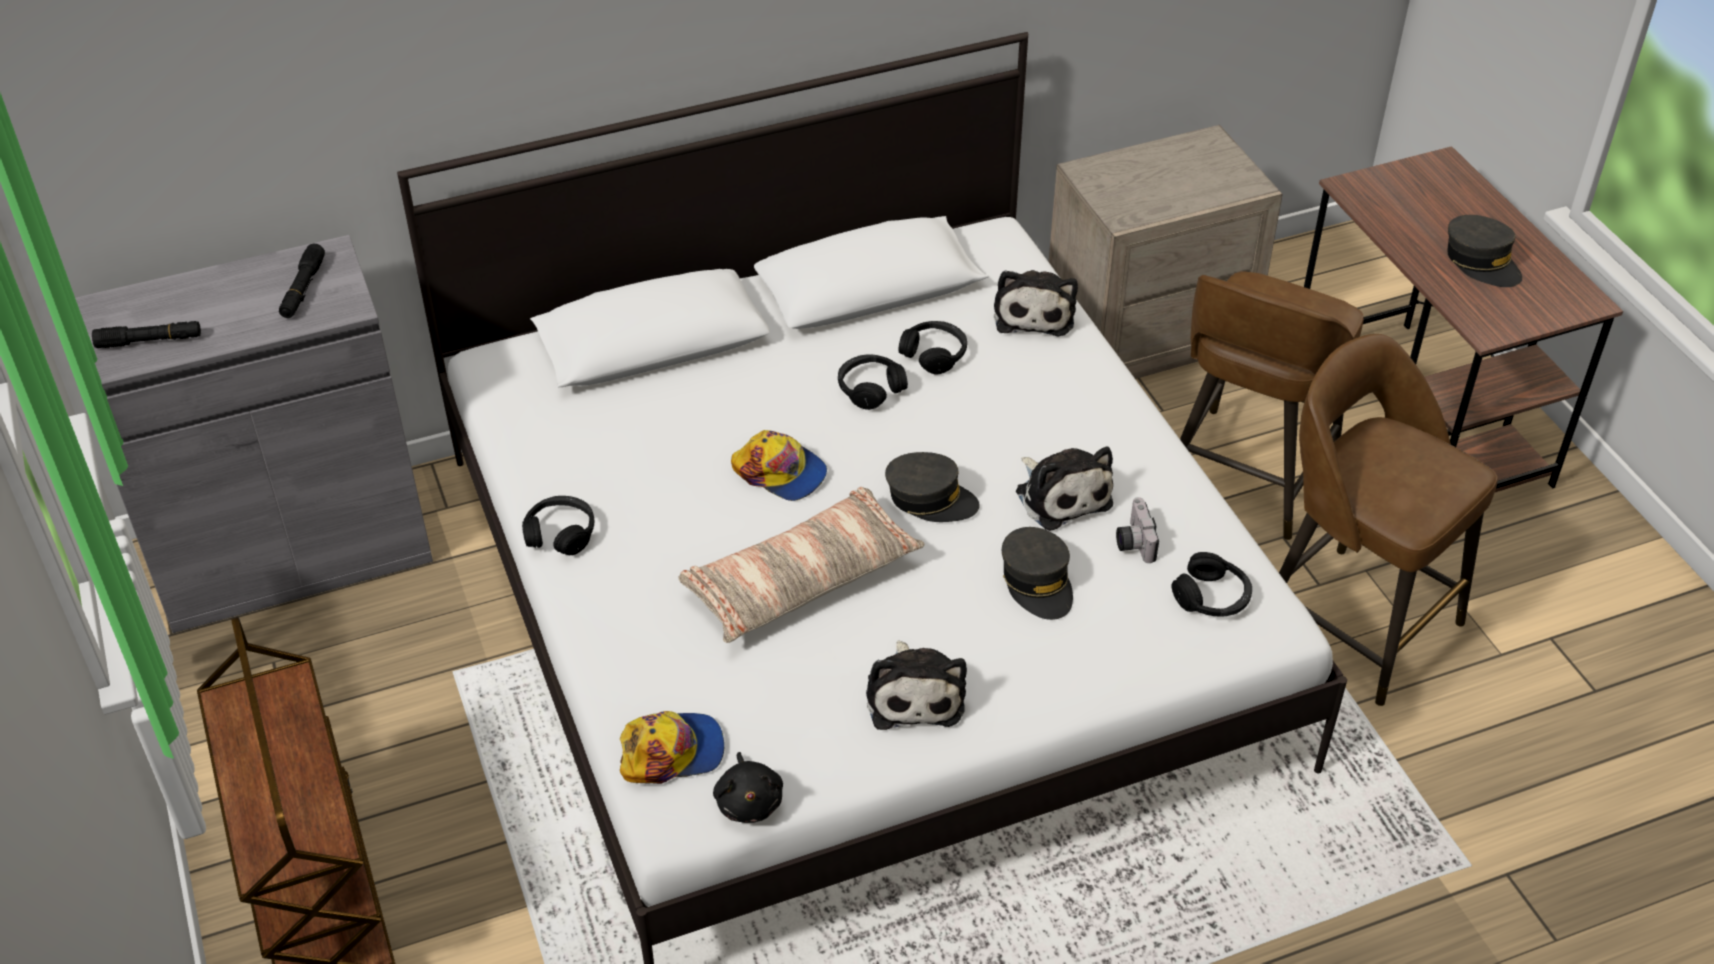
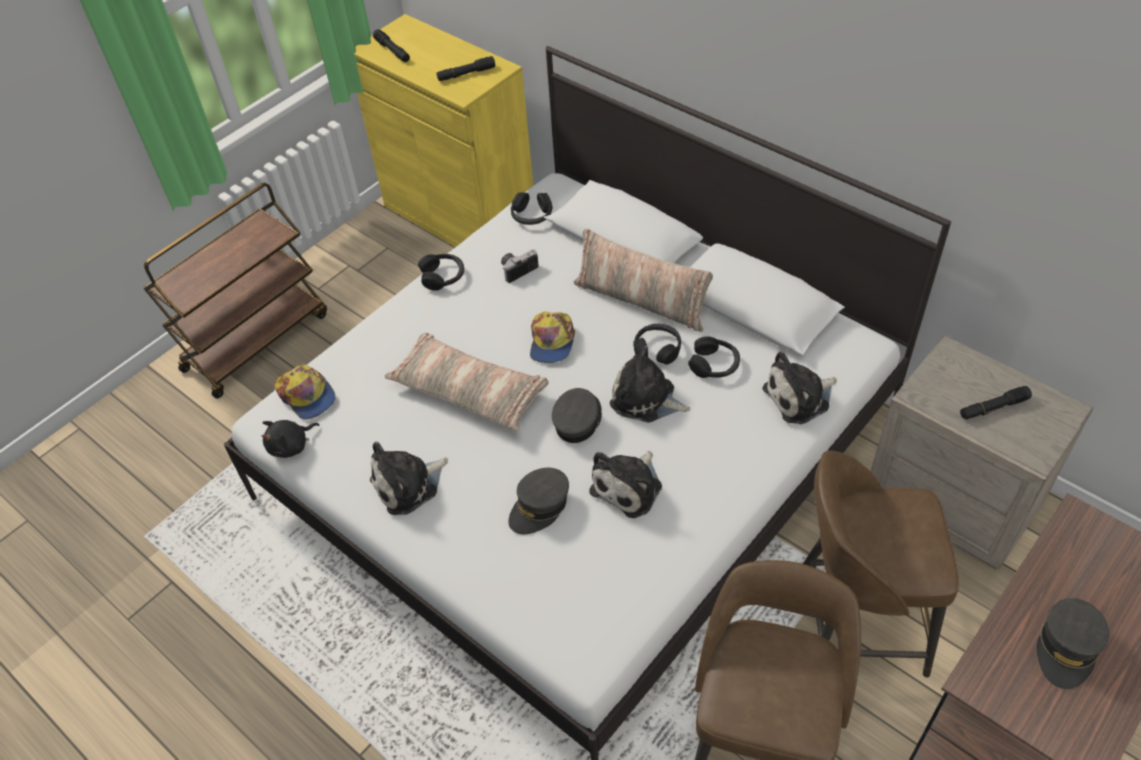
camera: 65 degrees right, 5 degrees up
grey cabinet [75,235,433,633] -> yellow cabinet [354,14,534,247]
grey cap [885,452,980,522] -> grey cap turned 150 degrees counterclockwise [552,388,602,443]
camera [1116,497,1159,563] -> camera moved to [501,249,539,283]
black headphones [1171,552,1252,617] -> black headphones moved to [511,192,553,225]
none -> pillow [574,228,713,332]
none -> plush toy [610,345,691,423]
none -> black flashlight [960,386,1032,419]

